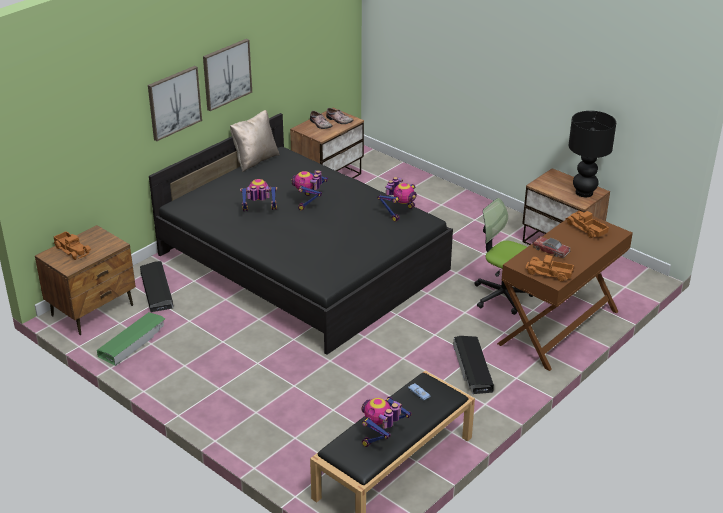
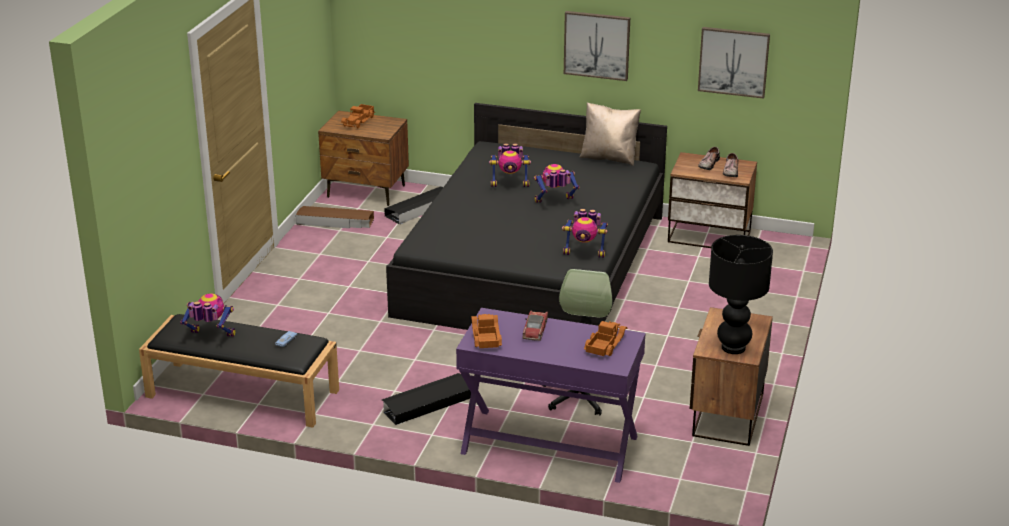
camera: 65 degrees right, 5 degrees down
green storage box [97,312,165,366] -> brown storage box [296,206,374,228]
picture [148,66,202,141] -> picture moved to [698,27,770,99]
toy robot [240,179,277,211] -> toy robot turned 120 degrees clockwise [489,143,531,187]
brown desk [497,210,633,371] -> purple desk [456,308,646,483]

